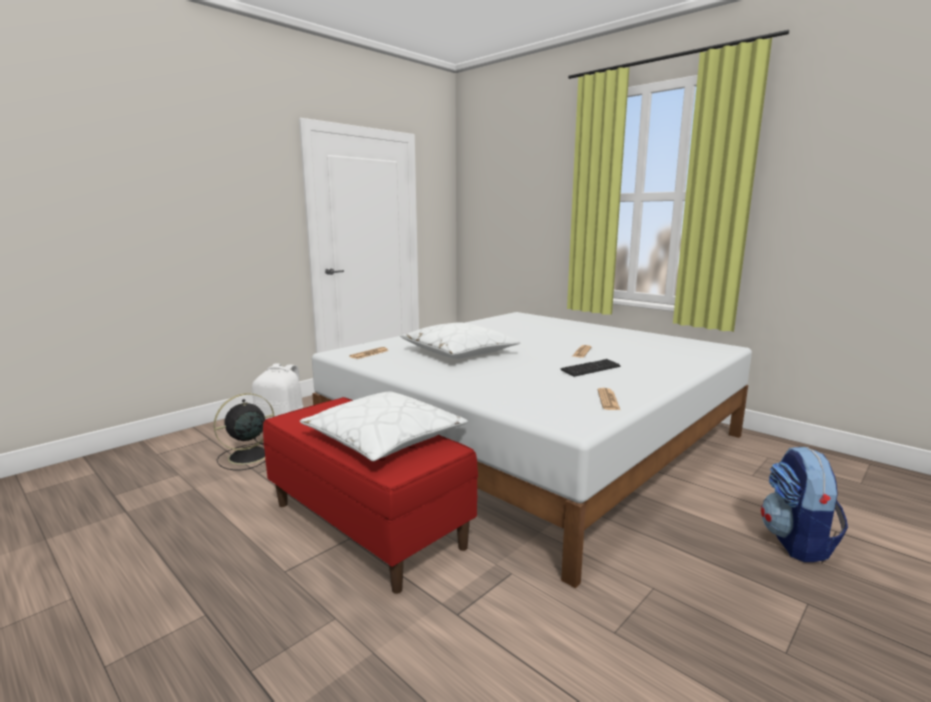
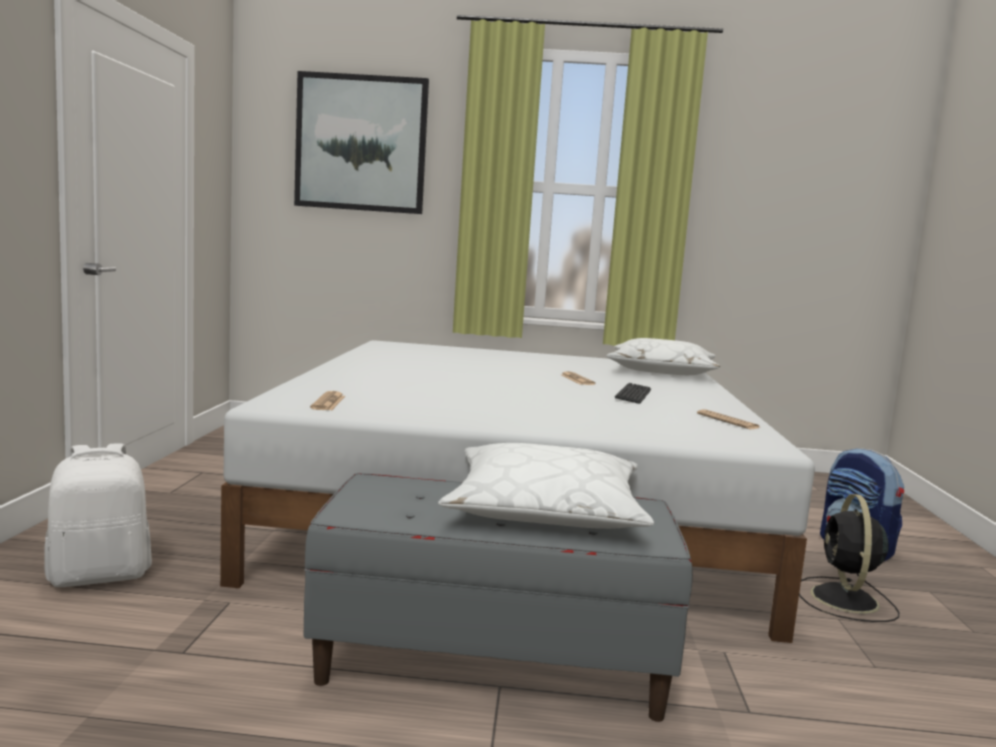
camera: 40 degrees left, 5 degrees down
black fan [214,393,275,470] -> black fan moved to [799,494,899,622]
red bench [263,397,478,594] -> grey bench [304,473,693,722]
white pillow [400,322,521,359] -> white pillow moved to [606,338,720,375]
none -> picture [294,71,429,214]

